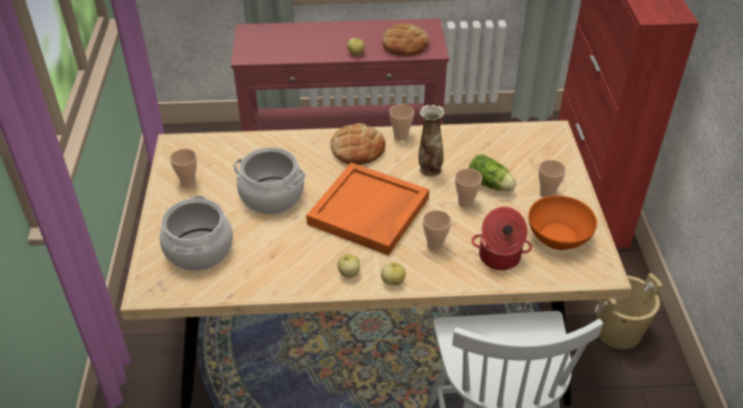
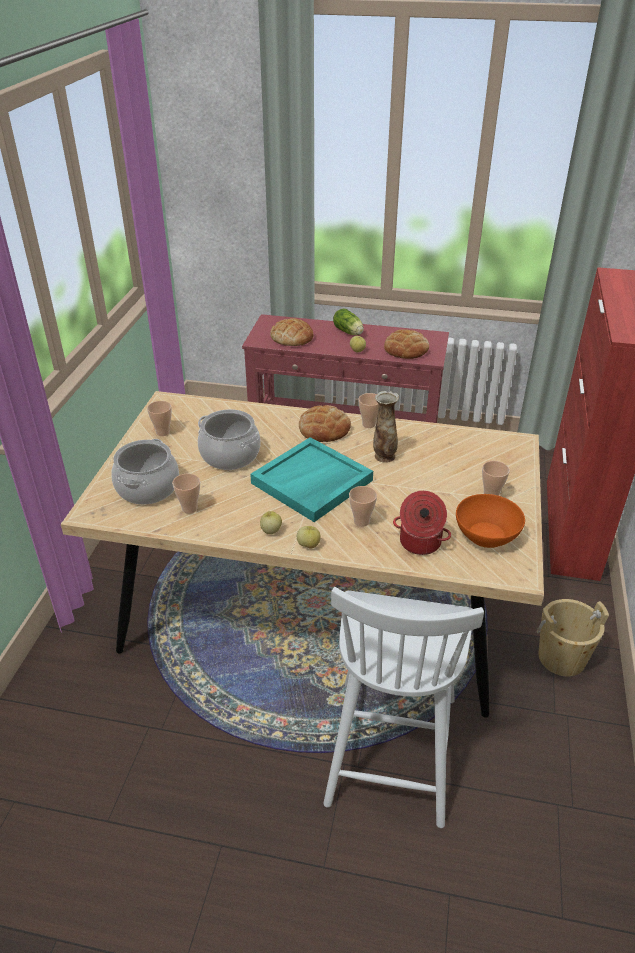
camera: 15 degrees right, 5 degrees down
orange tray [306,163,429,256] -> turquoise tray [250,437,373,522]
cup [455,169,482,208] -> cup moved to [172,474,200,514]
lettuce [468,154,516,191] -> lettuce moved to [333,309,364,335]
none -> bread [270,318,314,346]

